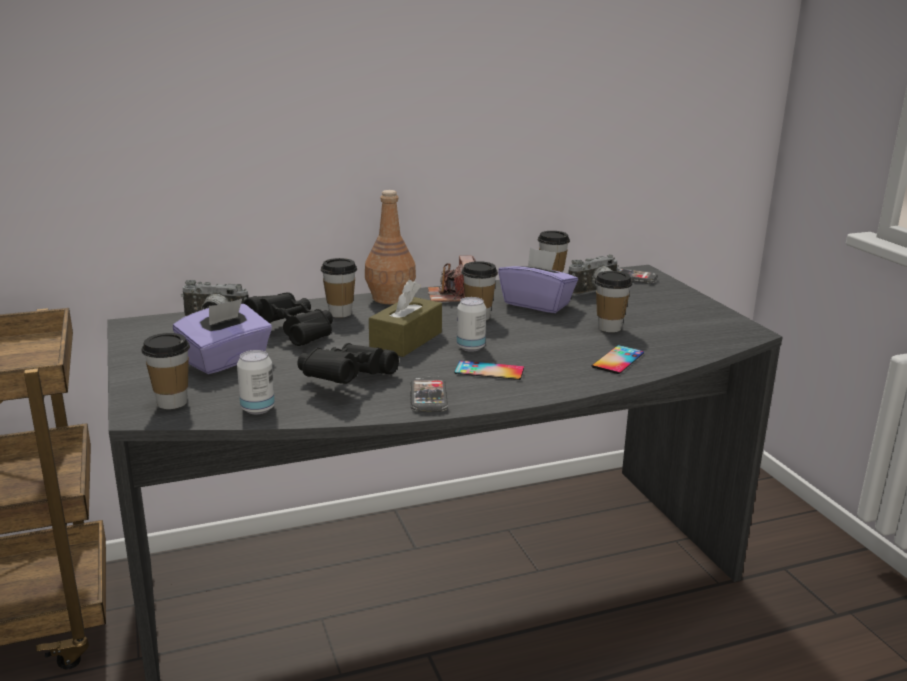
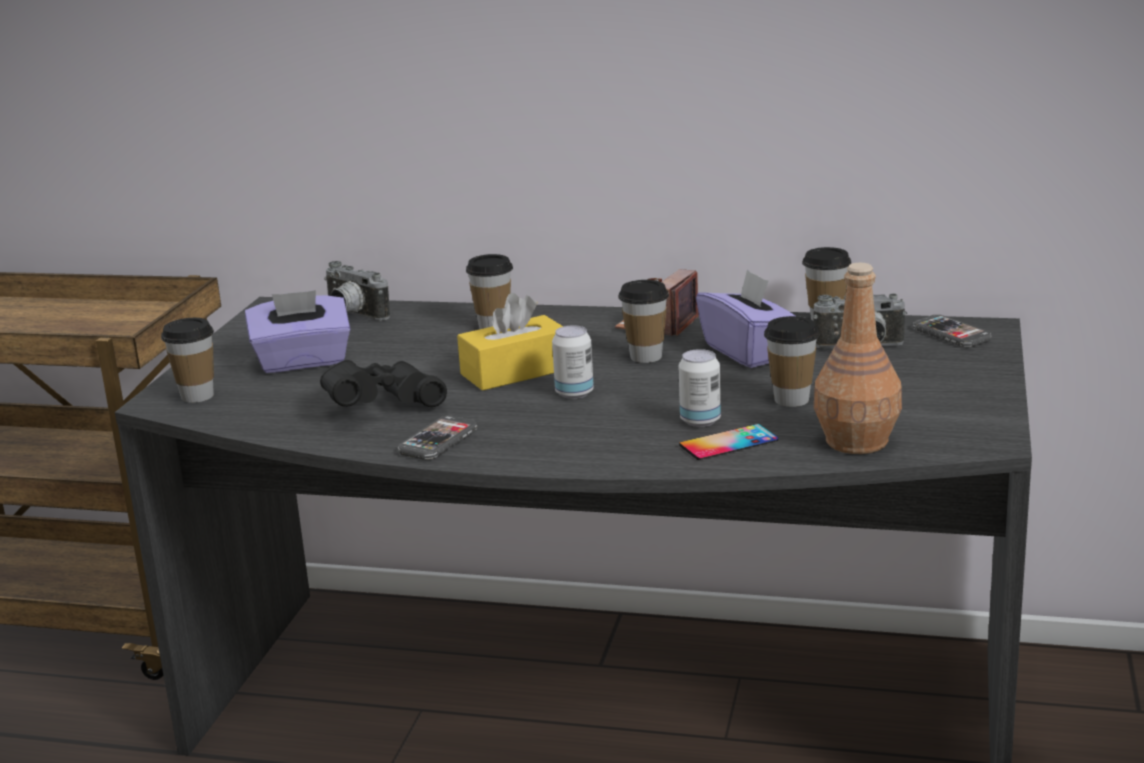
camera: 35 degrees right, 0 degrees up
can [237,350,275,414] -> can moved to [679,349,721,427]
black binoculars [243,293,333,346] -> none
brown bottle [365,190,416,304] -> brown bottle moved to [814,263,902,454]
brown tissue box [369,280,442,357] -> yellow tissue box [457,293,563,391]
phone [455,361,524,380] -> none

